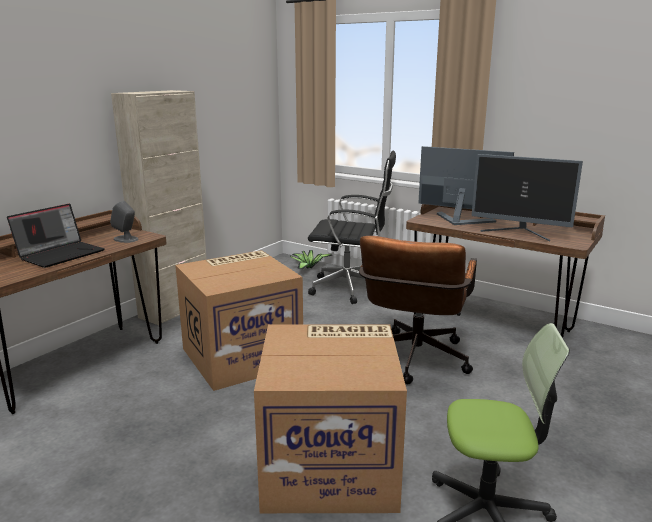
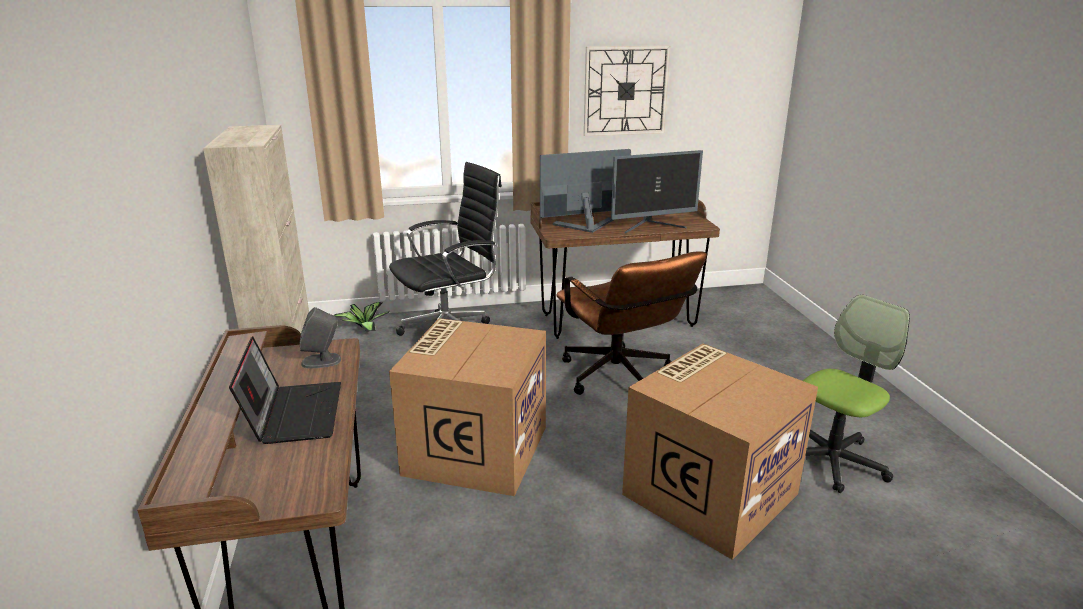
camera: 45 degrees left, 5 degrees up
none -> wall clock [584,45,671,136]

